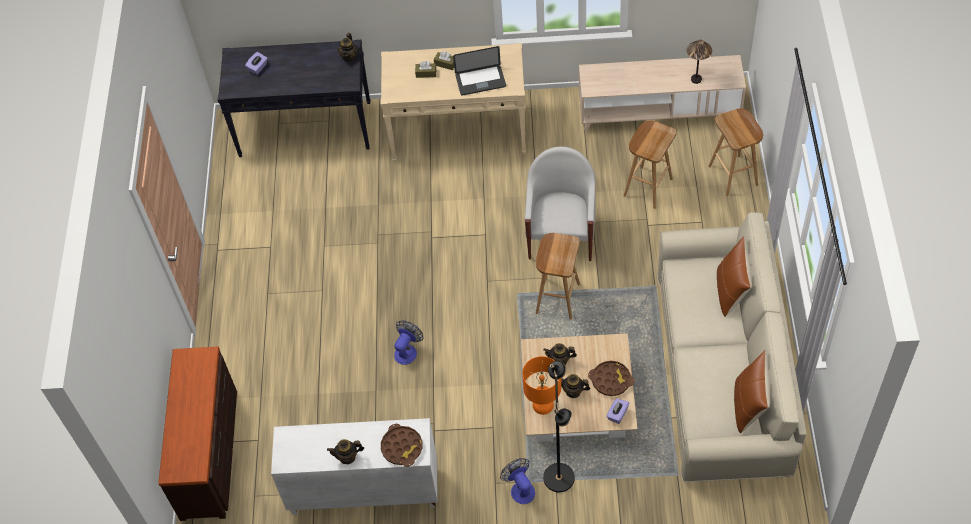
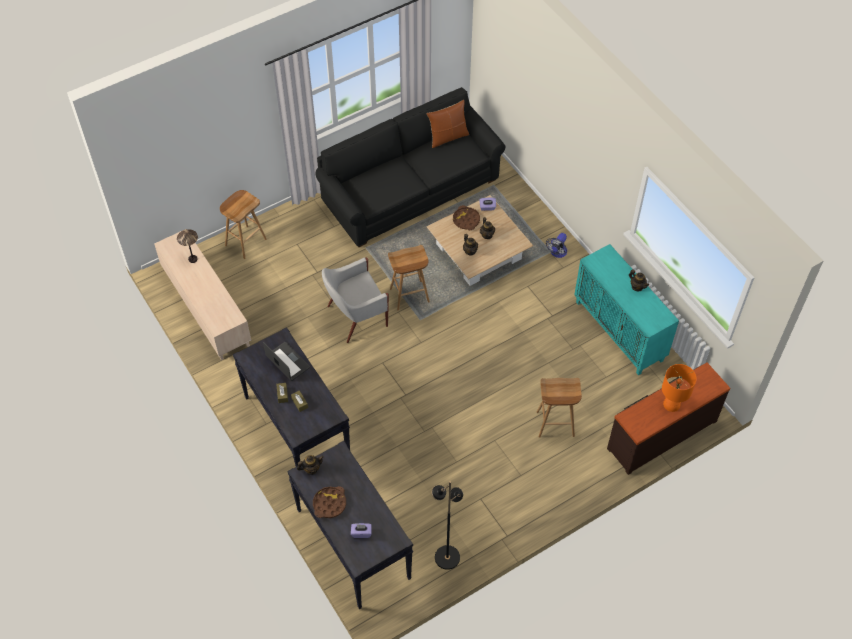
camera: 125 degrees left, 0 degrees up
white cabinet [271,418,438,515] -> turquoise cabinet [574,244,679,375]
beige console table [380,43,526,162] -> black console table [233,327,350,467]
brown tray [381,424,422,467] -> brown tray moved to [313,486,346,518]
fan [394,320,423,365] -> none
orange table lamp [522,356,561,415] -> orange table lamp moved to [662,364,697,412]
black floor lamp [543,361,575,492] -> black floor lamp moved to [432,481,463,570]
brown stool [624,120,676,209] -> brown stool moved to [537,378,582,438]
beige sofa [657,212,806,482] -> black sofa [315,87,506,247]
brown pillow [717,236,752,317] -> none

